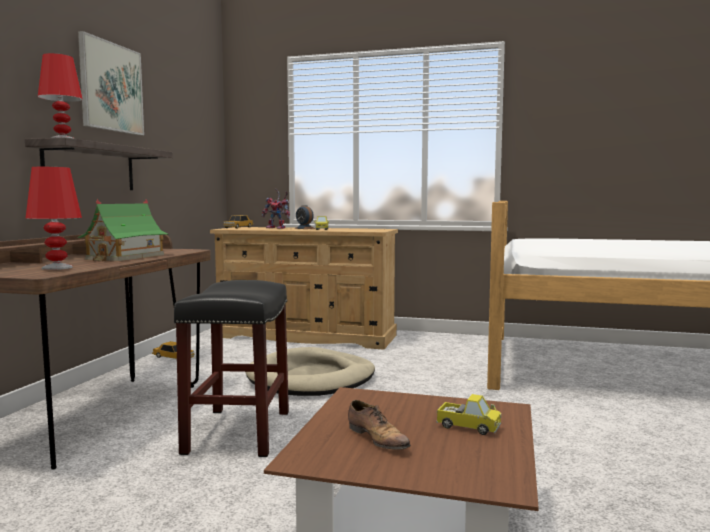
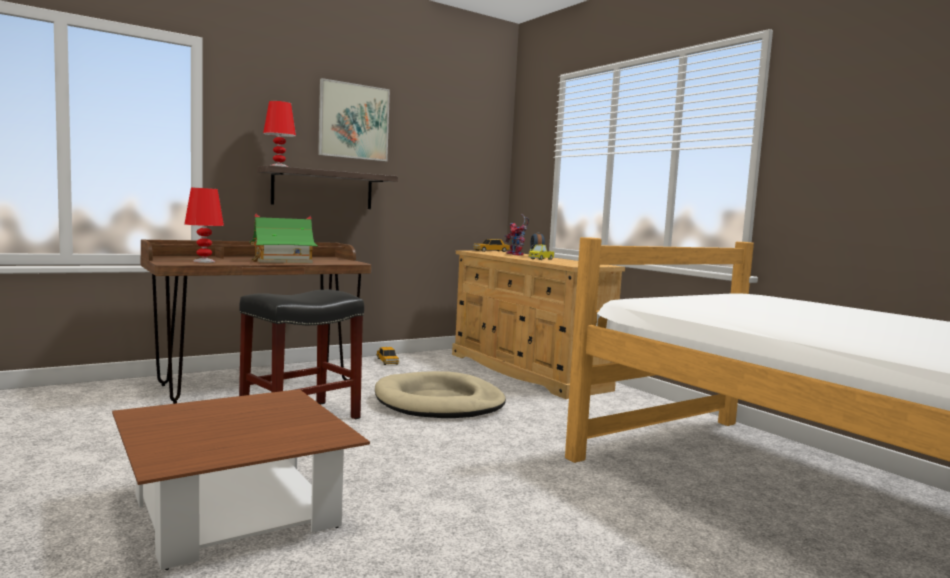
camera: 40 degrees right, 0 degrees up
shoe [348,400,411,450] -> none
toy truck [436,394,502,435] -> none

